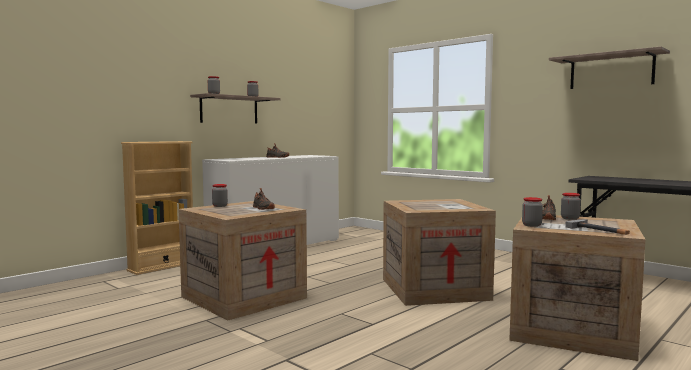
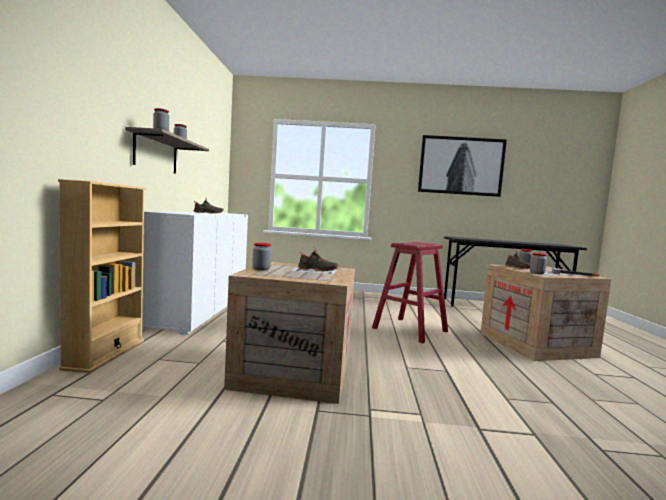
camera: 40 degrees left, 0 degrees up
crate [383,199,496,306] -> red stool [372,242,448,343]
shelf [549,46,670,89] -> picture [418,135,507,197]

